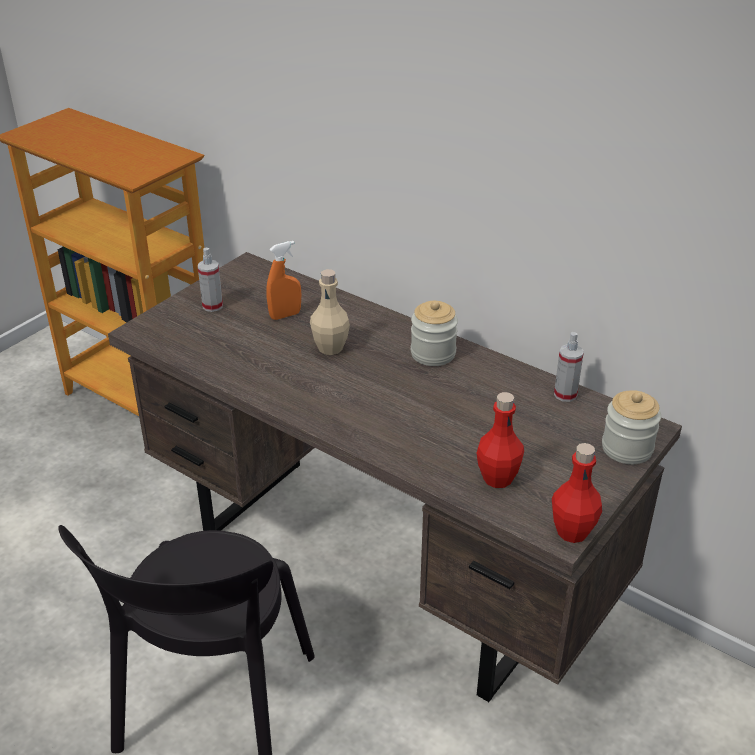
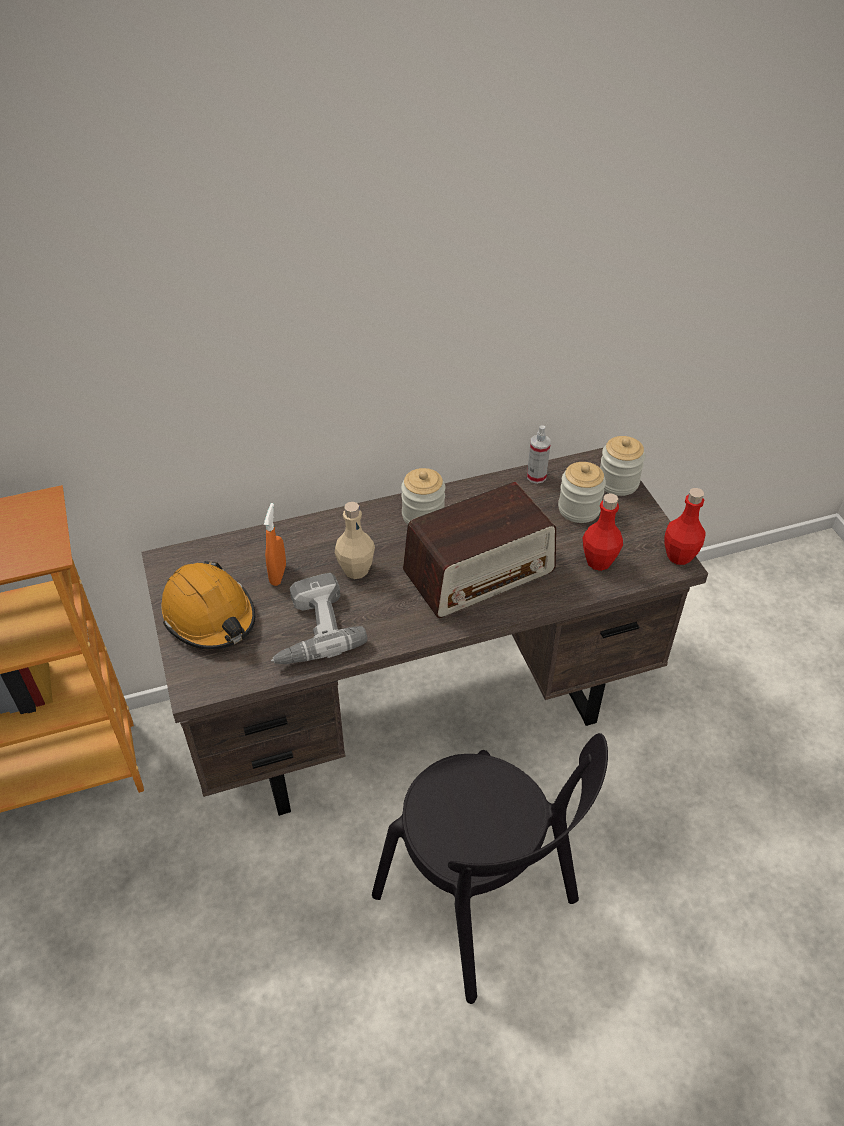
camera: 55 degrees left, 10 degrees up
spray bottle [198,248,223,312] -> orange hard hat [161,561,255,650]
none -> power drill [271,573,367,664]
none -> radio [403,482,556,618]
none -> jar [558,462,606,523]

